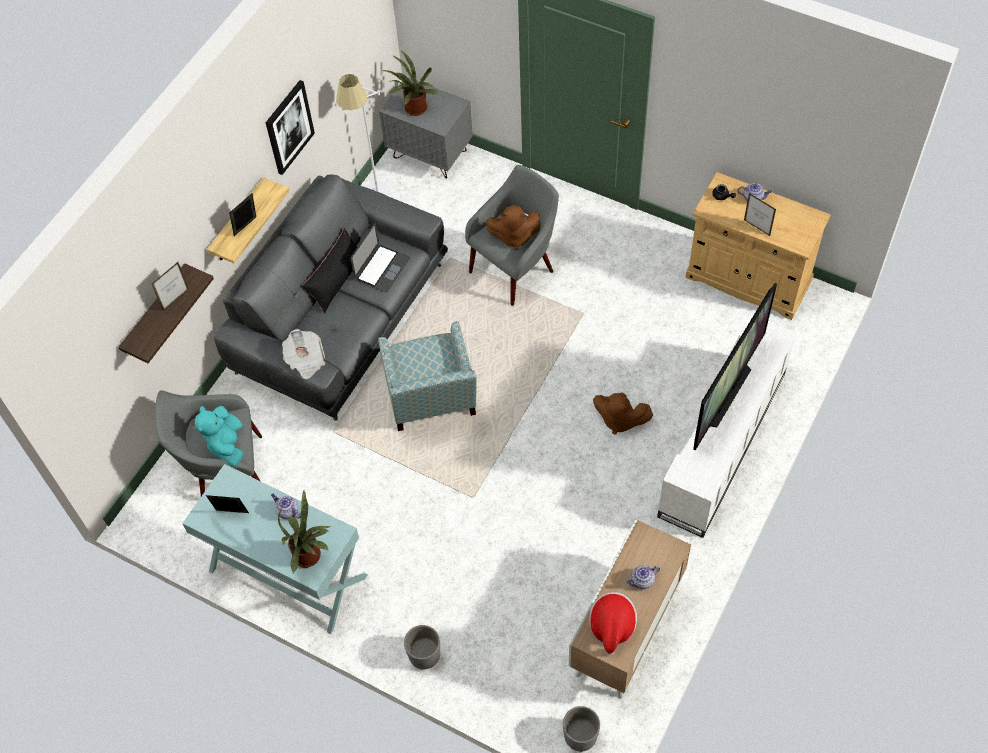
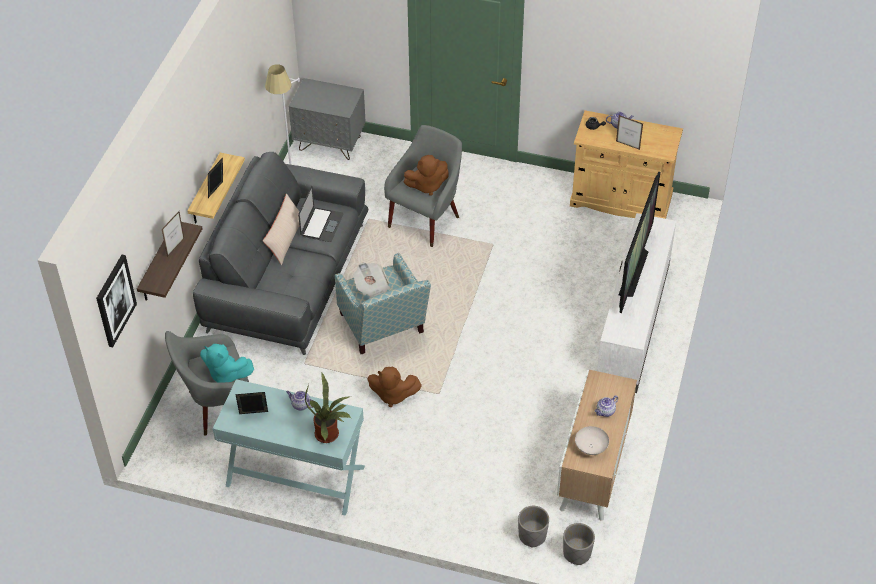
camera: 15 degrees left, 10 degrees down
turquoise plush toy [195,406,243,466] -> turquoise plush toy turned 45 degrees counterclockwise [200,344,254,383]
picture [266,80,315,175] -> picture moved to [96,255,137,347]
newspaper [282,329,326,379] -> newspaper moved to [353,262,390,298]
black pillow [302,228,357,313] -> beige pillow [263,194,299,265]
potted plant [383,51,438,116] -> none
grey planter [404,625,440,670] -> grey planter moved to [518,506,549,547]
hat [589,592,637,655] -> white bowl [575,426,609,455]
brown plush toy [593,392,653,434] -> brown plush toy moved to [367,367,422,407]

